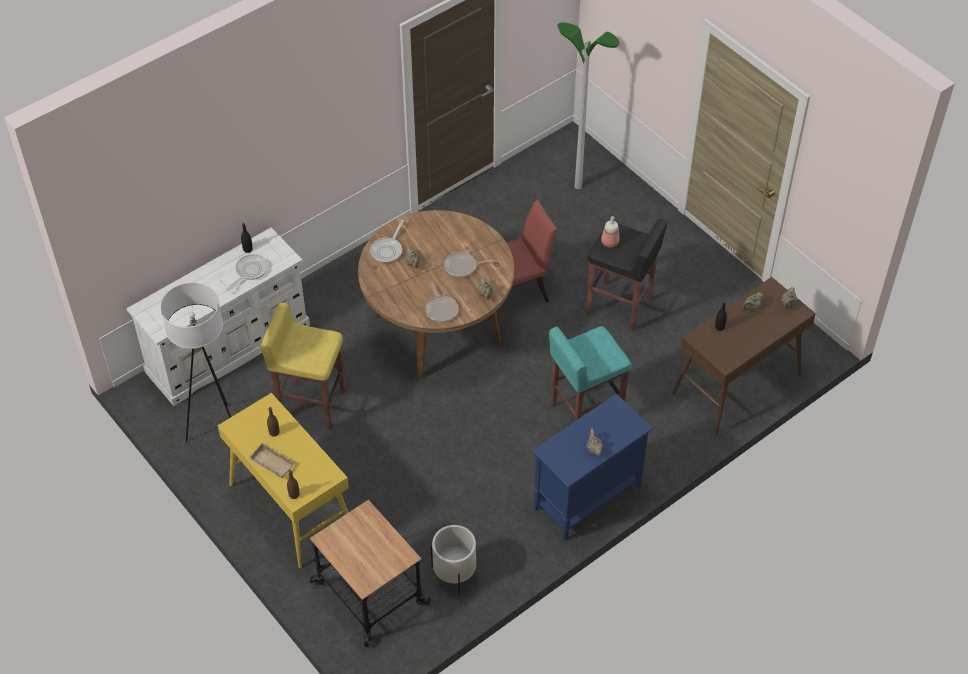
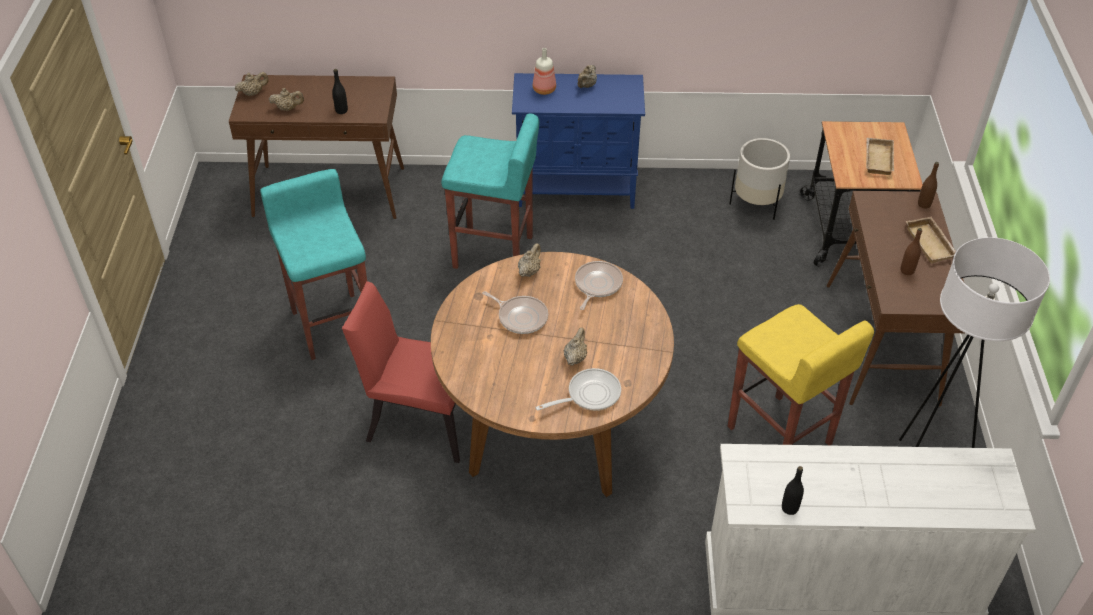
camera: 140 degrees left, 5 degrees down
yellow console table [218,393,349,568] -> brown console table [827,191,964,407]
frying pan [225,254,268,292] -> none
floor lamp [557,22,619,189] -> none
black stool [586,219,667,331] -> turquoise stool [260,169,367,360]
bottle [601,216,620,248] -> bottle moved to [533,48,556,95]
none -> beige tray [866,138,894,175]

